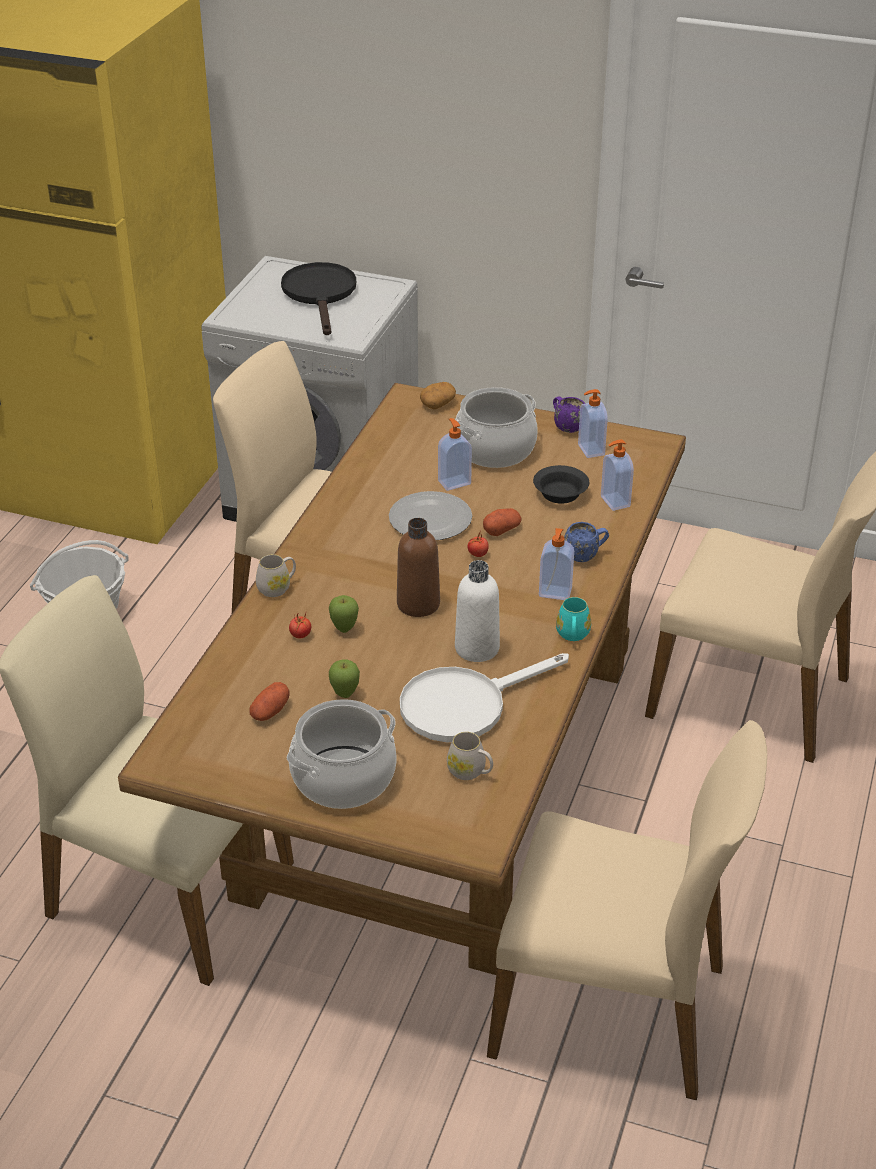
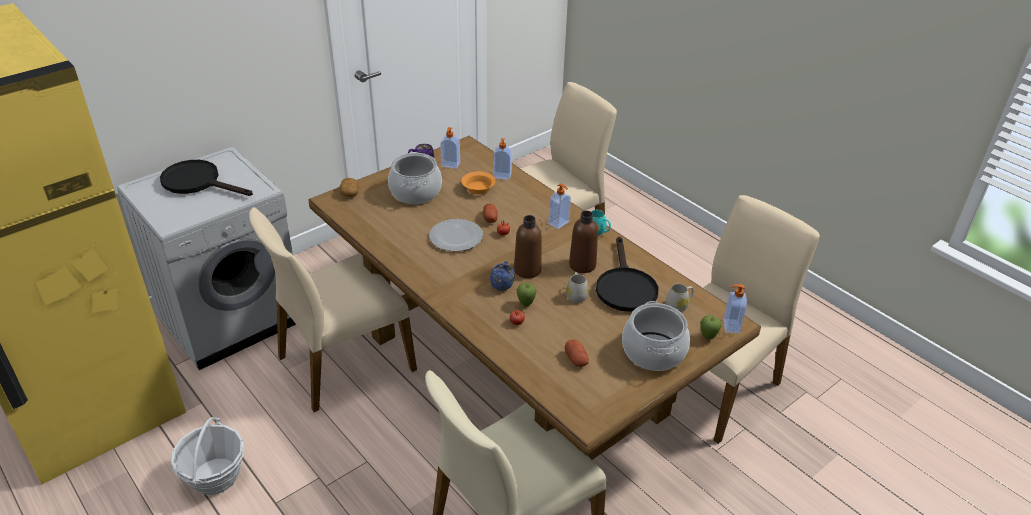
camera: 60 degrees left, 0 degrees up
white mug [256,554,296,597] -> white mug moved to [566,272,589,303]
apple [329,659,360,698] -> apple moved to [700,315,721,340]
white frying pan [400,653,569,742] -> black frying pan [596,236,659,312]
soap dispenser [438,418,472,491] -> soap dispenser moved to [724,284,747,333]
white bottle [455,560,500,662] -> brown bottle [569,211,598,273]
black bowl [533,465,589,504] -> orange bowl [461,171,496,194]
blue mug [564,522,609,562] -> blue mug moved to [490,261,514,291]

